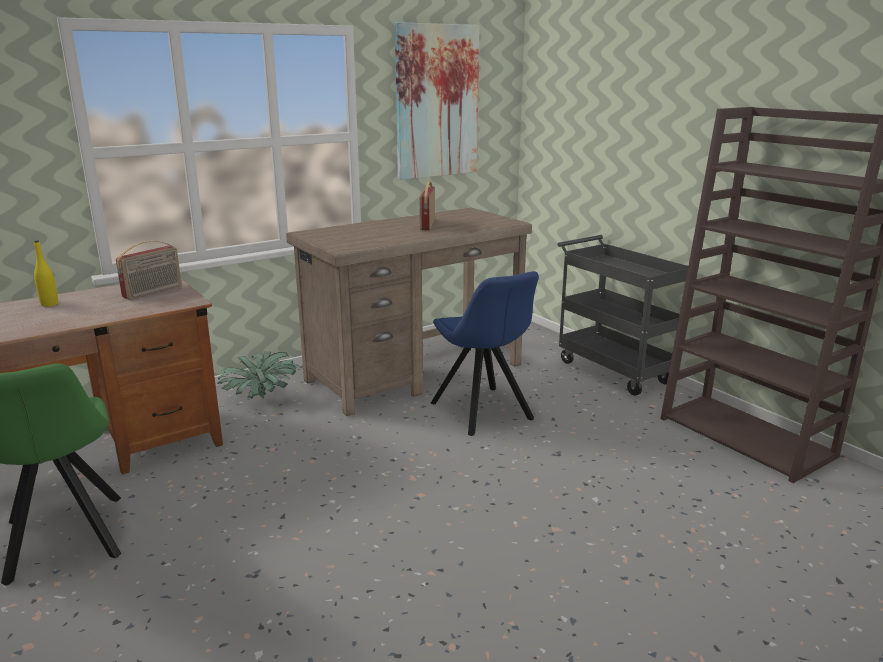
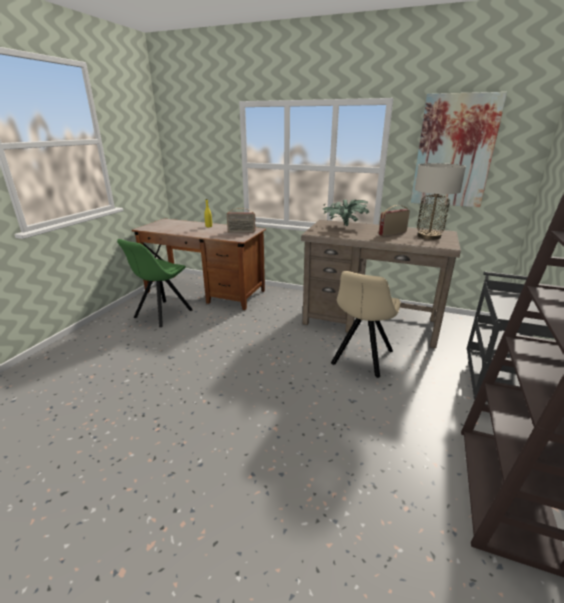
camera: 55 degrees right, 5 degrees up
potted plant [217,352,303,399] -> potted plant moved to [323,199,369,226]
blue chair [431,271,539,436] -> beige chair [331,271,401,378]
none -> table lamp [415,163,466,240]

